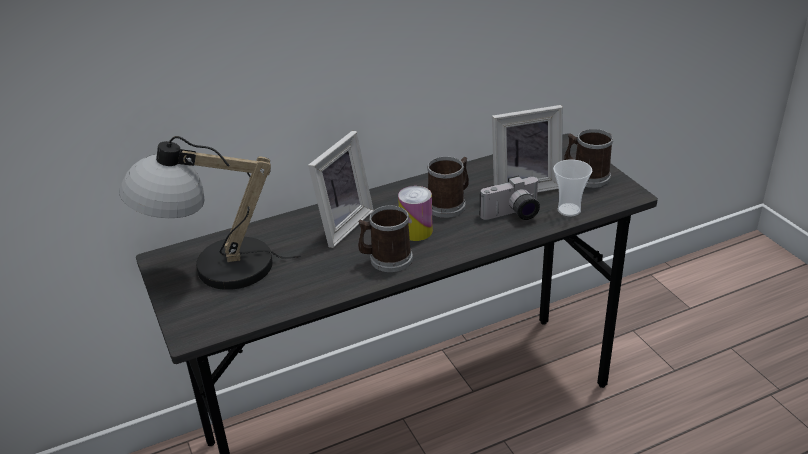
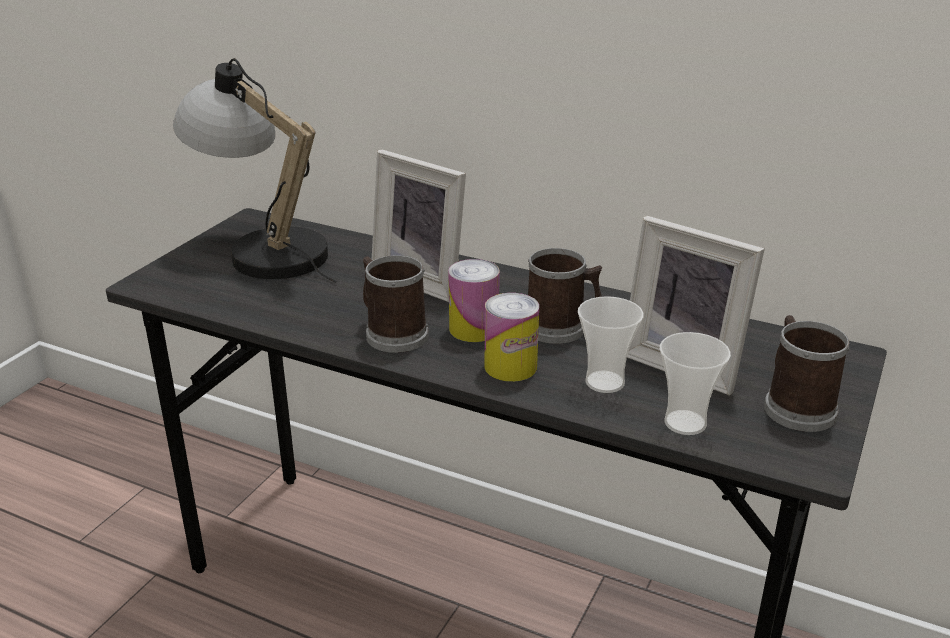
camera: 50 degrees right, 5 degrees down
picture frame [308,131,374,248] -> picture frame turned 45 degrees clockwise [372,149,466,302]
camera [480,176,540,220] -> cup [578,296,643,393]
none -> can [485,293,539,382]

